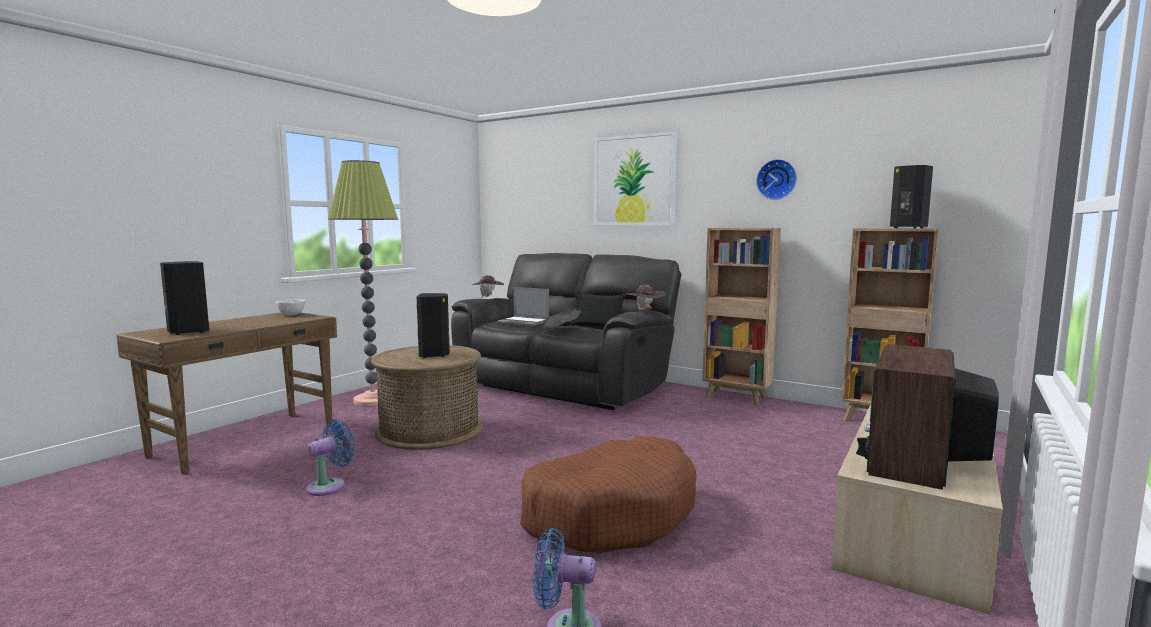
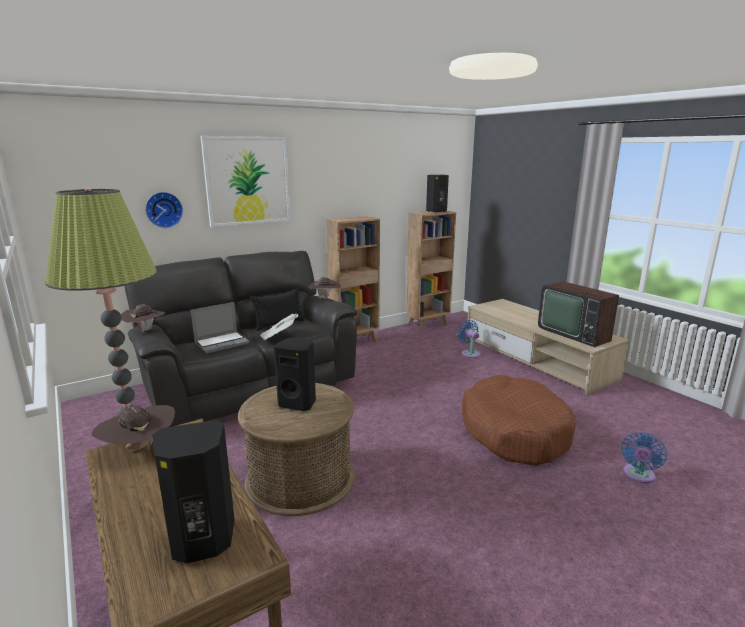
camera: 65 degrees left, 10 degrees up
white bowl [276,299,305,316] -> brown hat [92,405,175,451]
blue fan [306,419,355,496] -> blue fan moved to [457,320,480,358]
wall clock [756,159,797,200] -> wall clock moved to [145,192,183,228]

